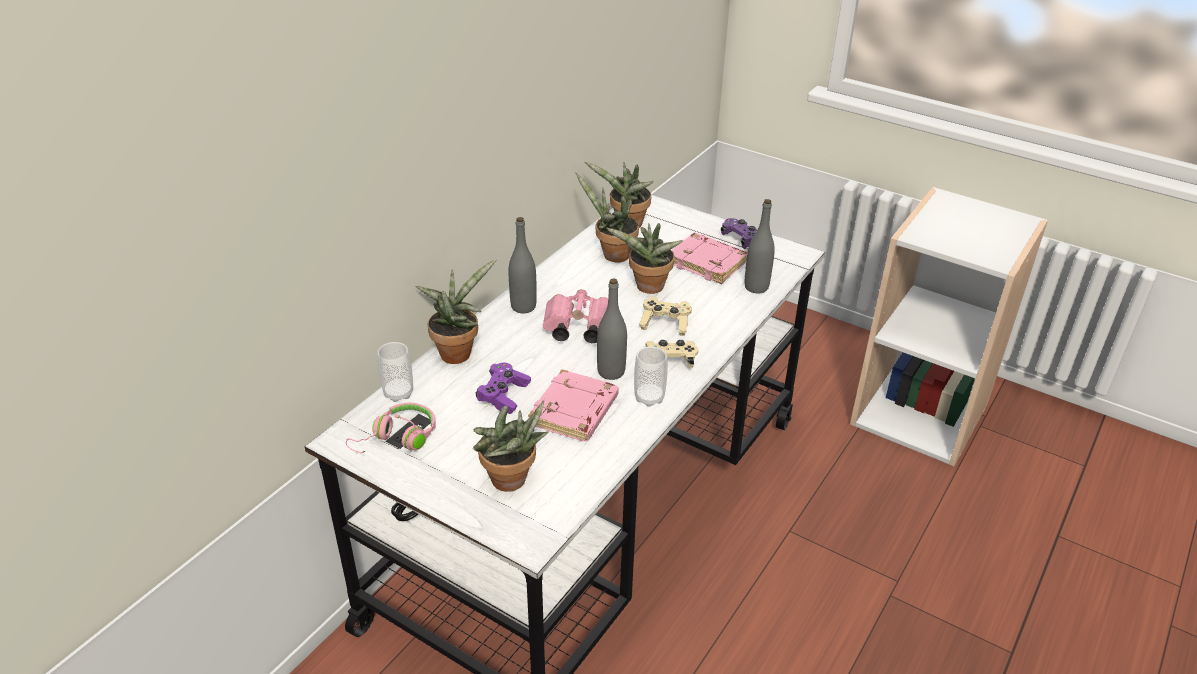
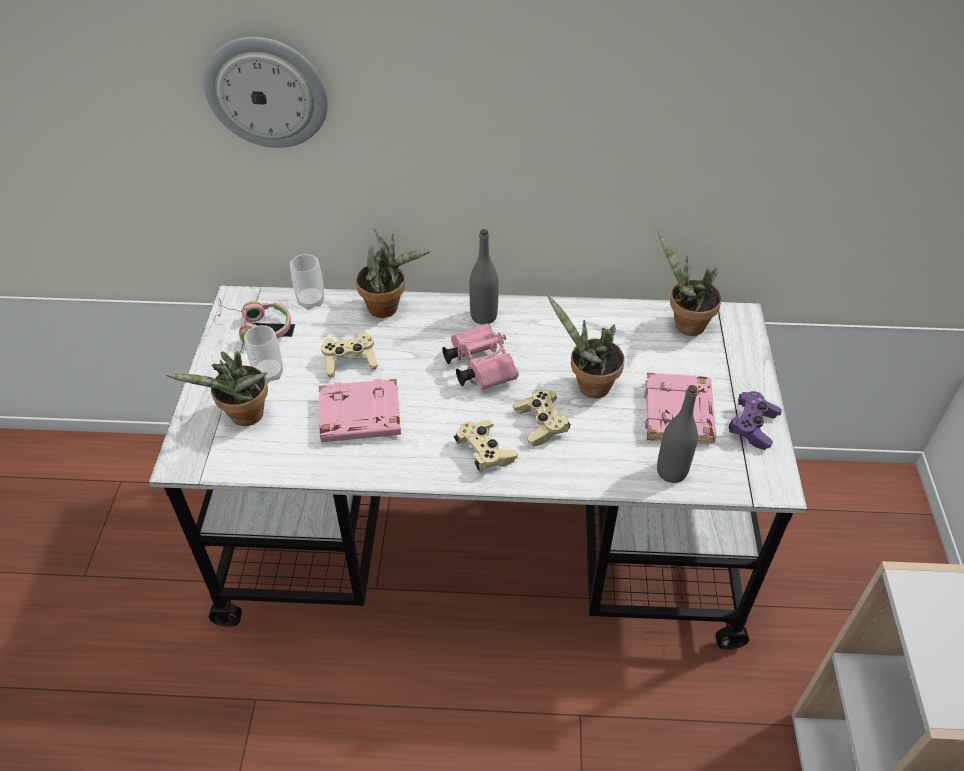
camera: 60 degrees right, 10 degrees up
purple game controller [475,363,531,414] -> beige game controller [321,332,378,378]
potted plant [576,172,639,262] -> none
grey bottle [597,278,627,380] -> none
cup [634,347,668,407] -> cup moved to [244,325,283,383]
none -> wall clock [203,37,328,148]

